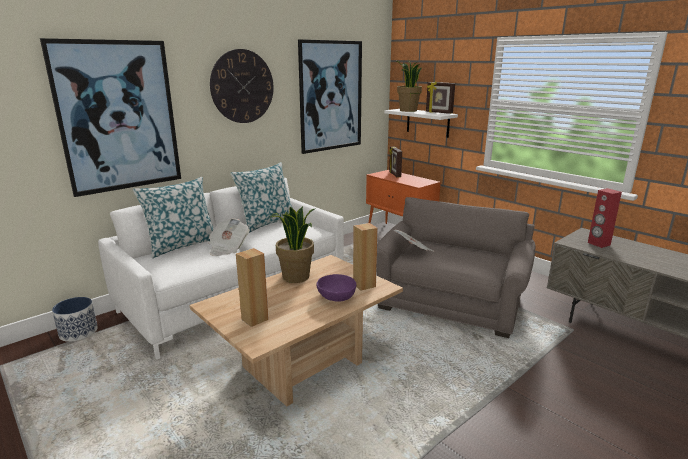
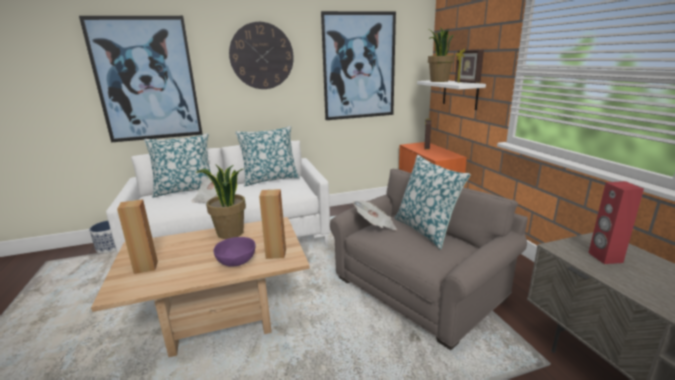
camera: 25 degrees right, 0 degrees up
none -> pillow [394,155,471,250]

